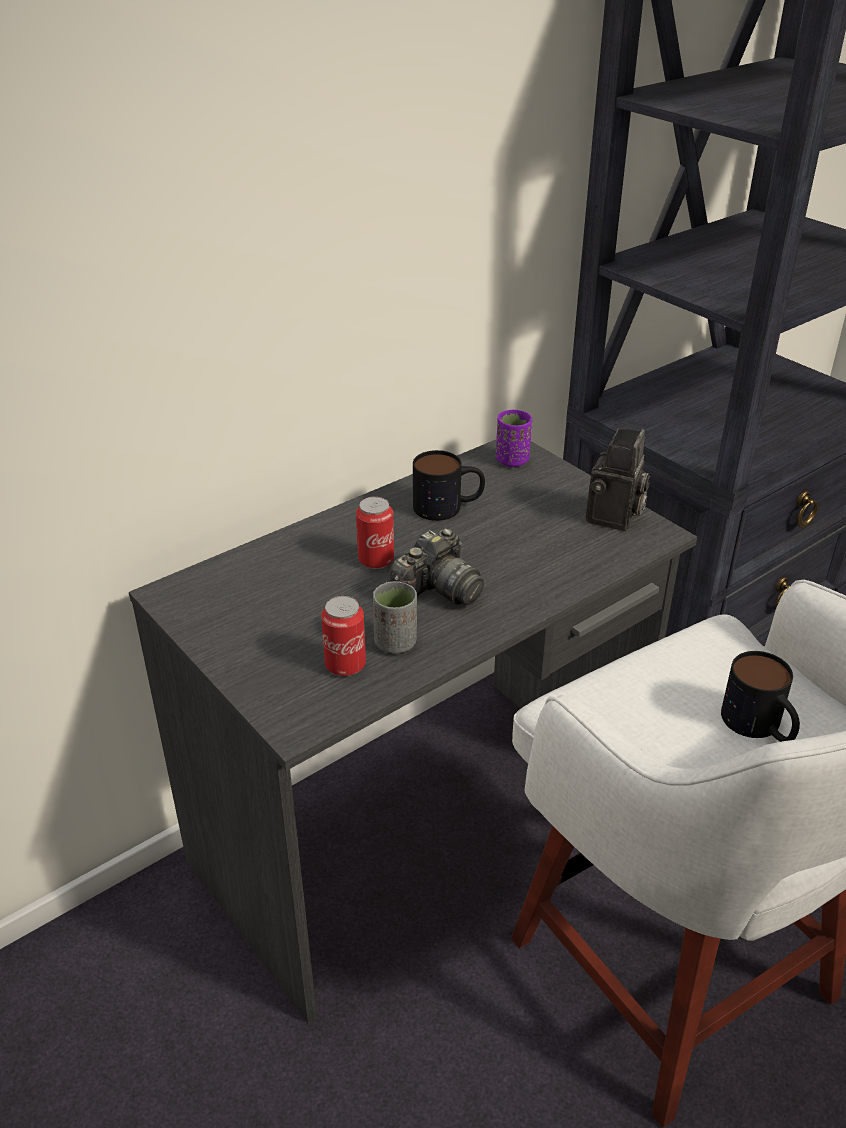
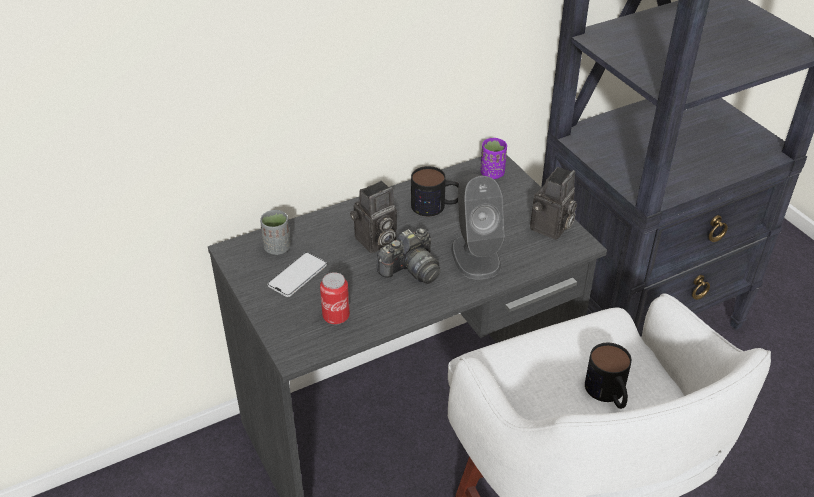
camera: 10 degrees right, 5 degrees up
can [356,496,394,569] -> camera [350,181,397,253]
grey cup [373,581,417,653] -> grey cup moved to [260,210,290,255]
none -> phone [267,252,327,297]
none -> grey speaker [451,174,504,280]

